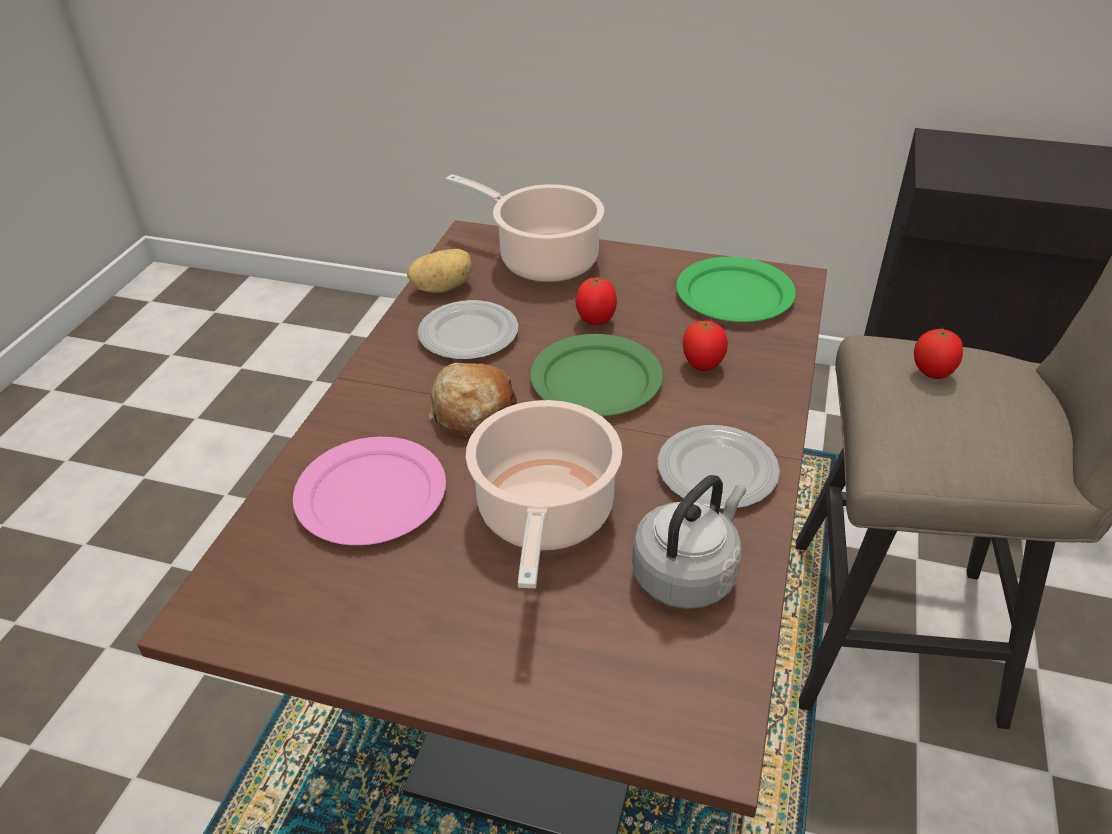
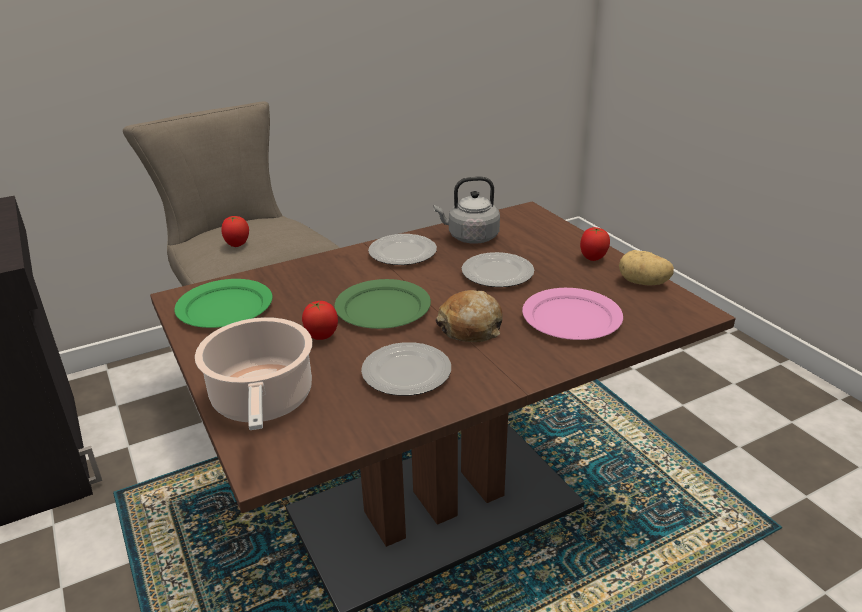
camera: 135 degrees left, 10 degrees down
potato [407,249,473,293] -> potato moved to [619,250,674,286]
cooking pot [466,400,622,588] -> plate [462,252,534,287]
tomato [683,320,728,371] -> tomato moved to [580,227,610,261]

